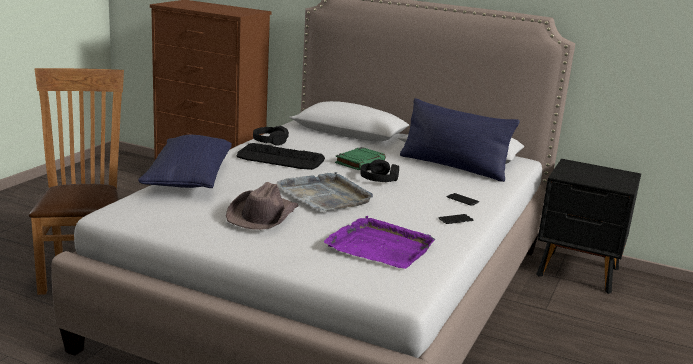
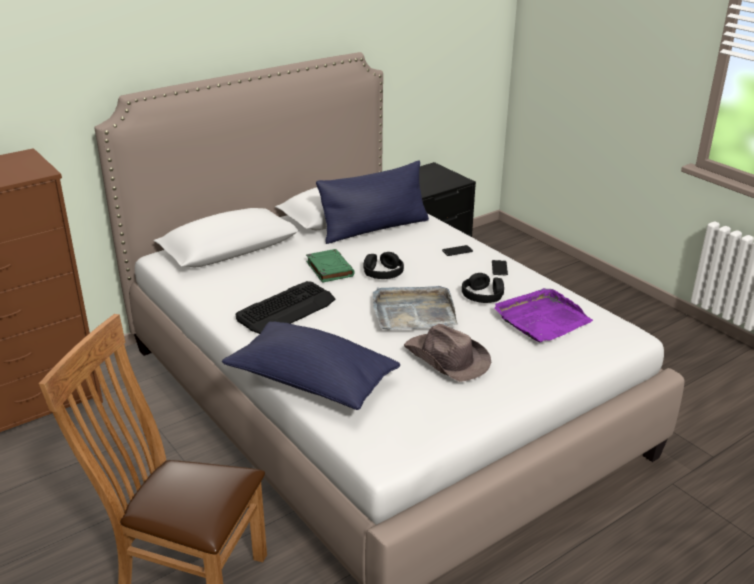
camera: 60 degrees left, 10 degrees up
black headphones [253,126,289,146] -> black headphones moved to [462,273,504,303]

